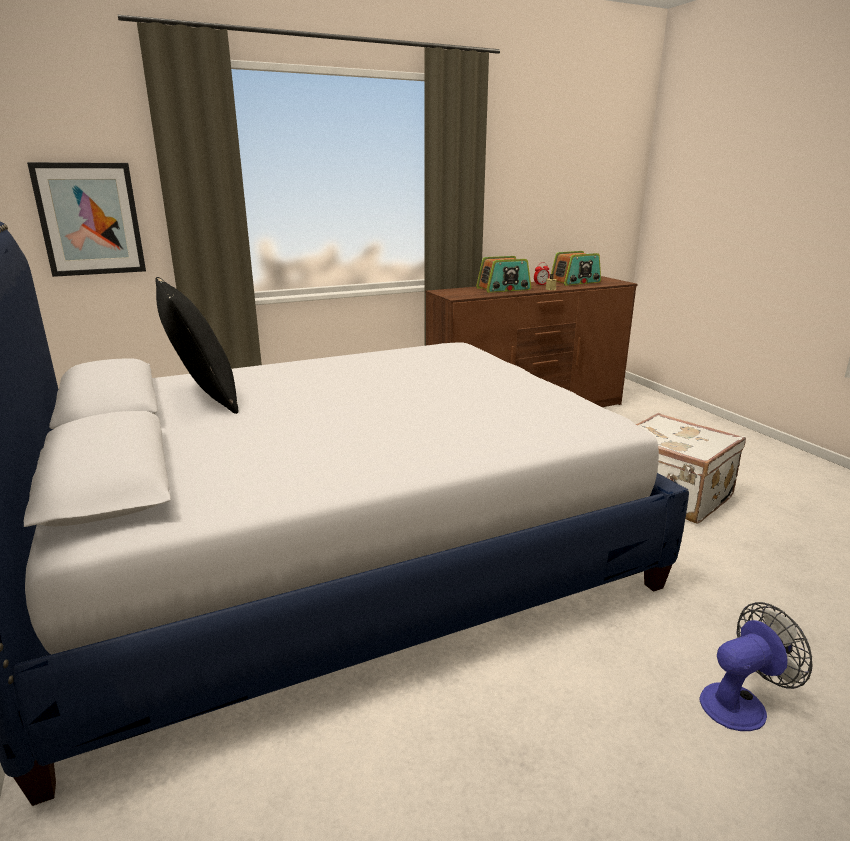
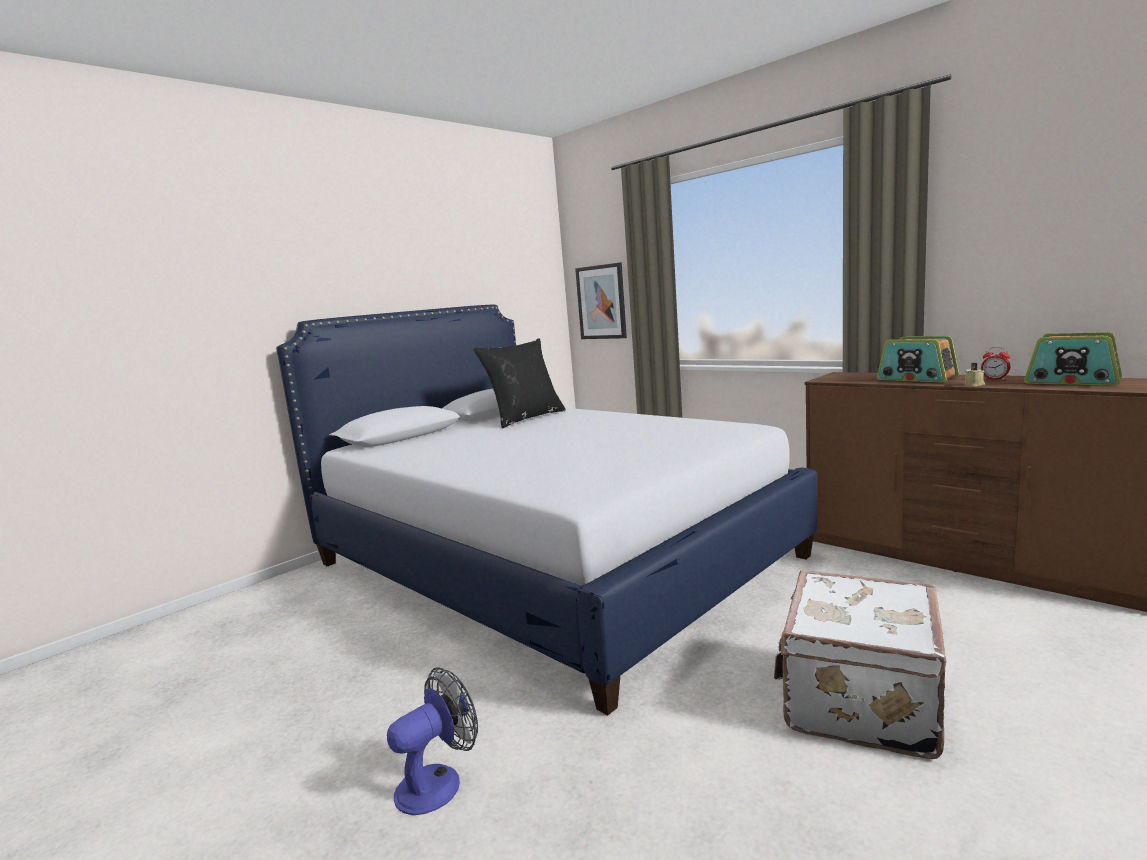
camera: 70 degrees right, 10 degrees down
fan [699,602,812,731] -> fan turned 90 degrees counterclockwise [387,667,478,815]

